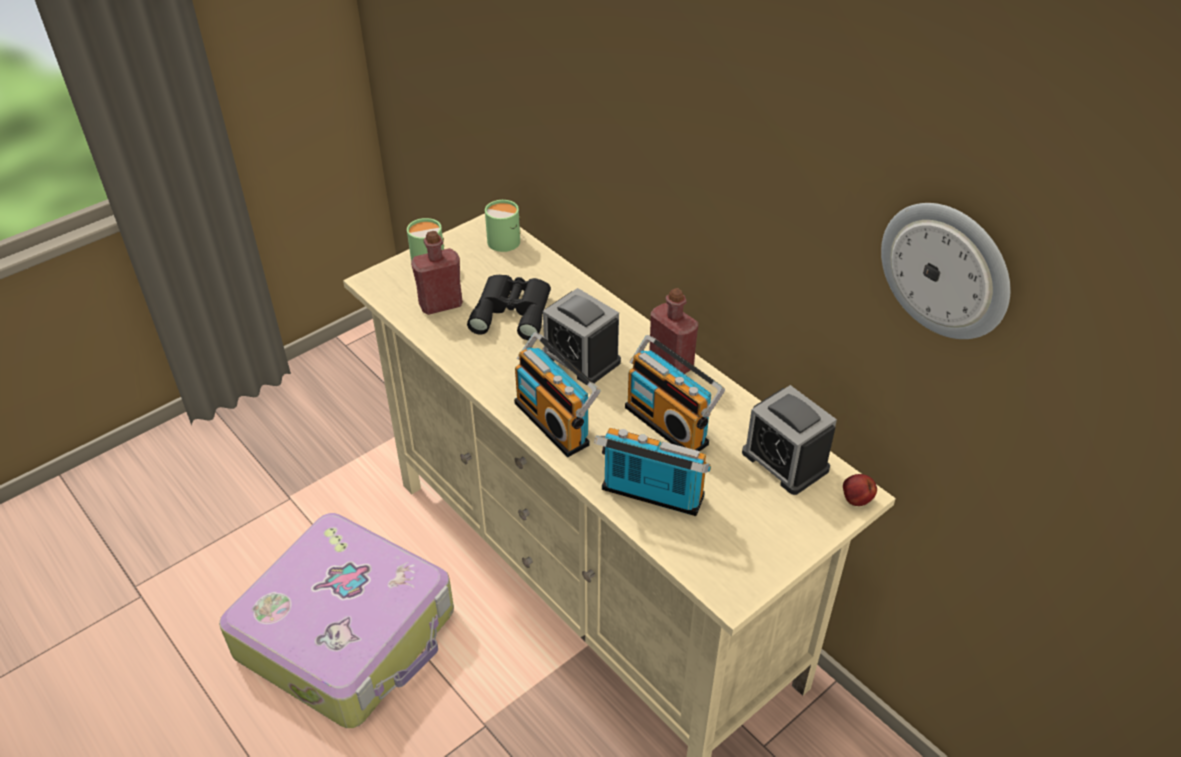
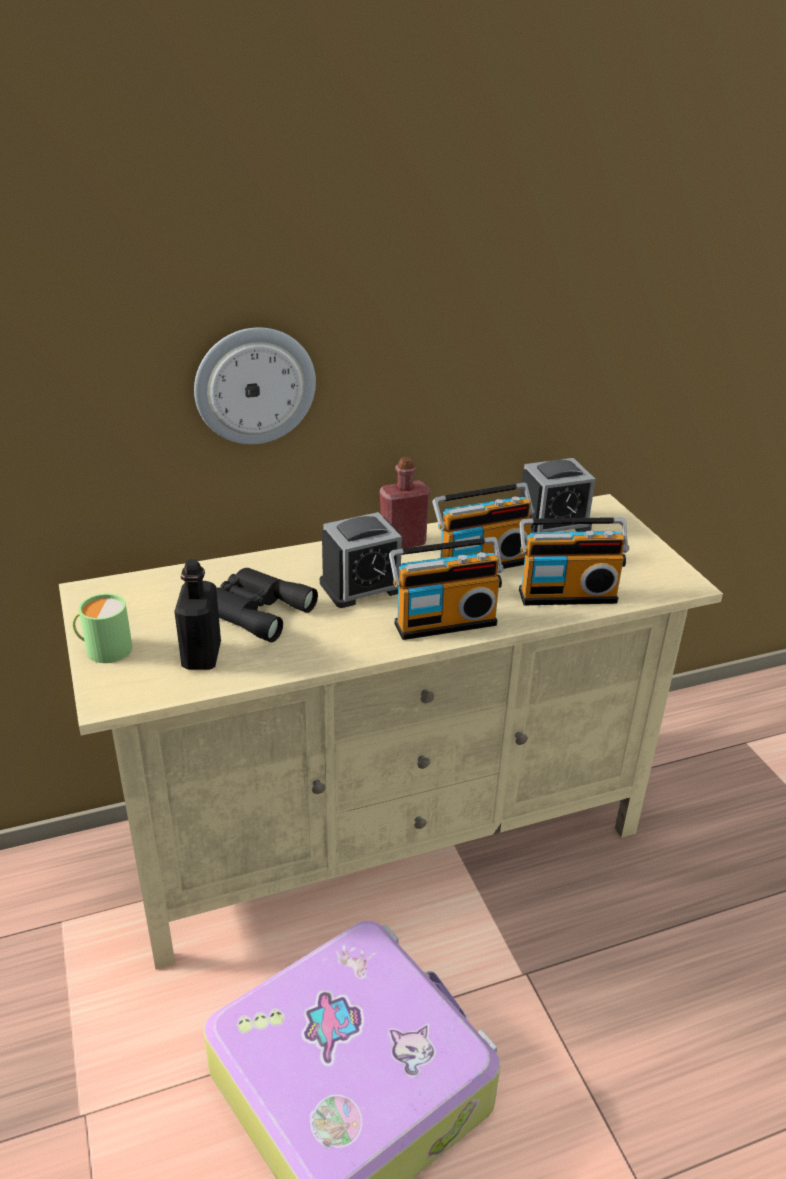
camera: 70 degrees left, 10 degrees down
red bottle [411,231,463,315] -> black bottle [174,560,221,670]
green mug [485,200,521,252] -> none
radio [594,428,711,516] -> radio turned 135 degrees counterclockwise [519,517,629,605]
apple [843,474,877,506] -> none
wall clock [881,203,1010,339] -> wall clock moved to [194,327,316,444]

